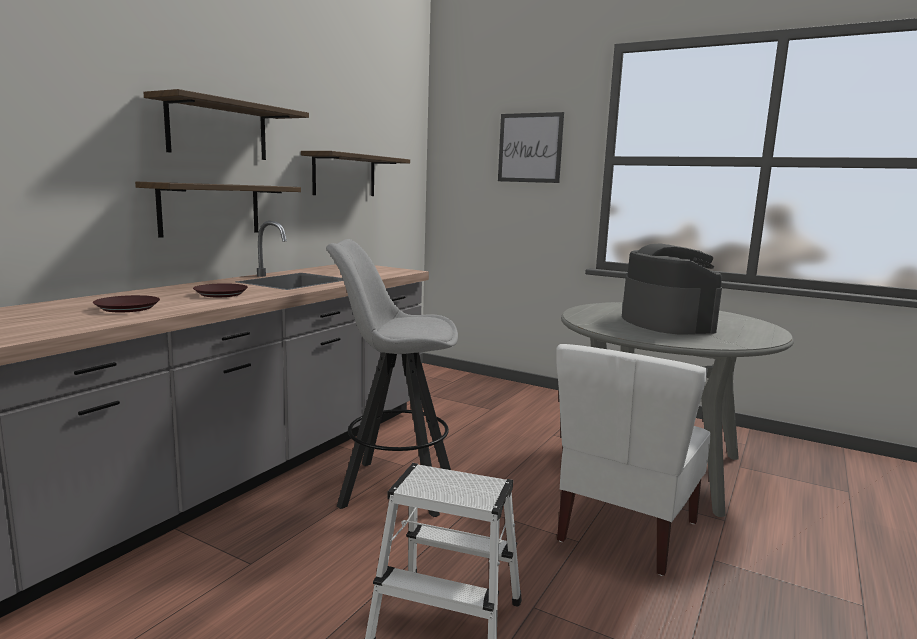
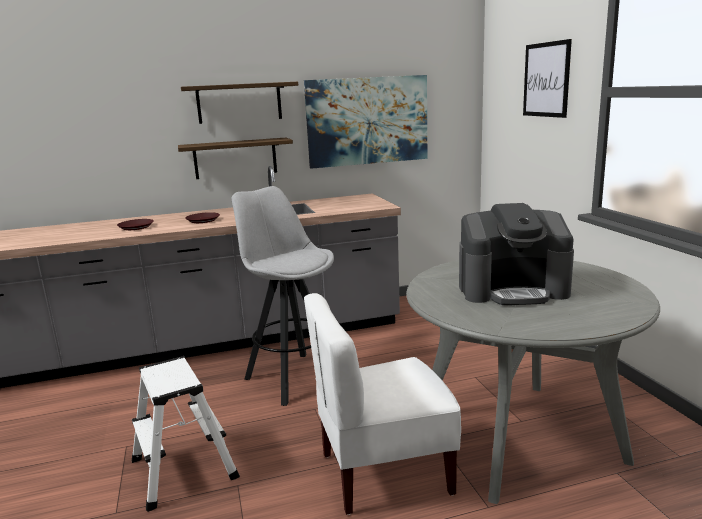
camera: 45 degrees right, 5 degrees up
shelf [301,151,410,196] -> picture [304,75,427,169]
coffee machine [622,243,722,334] -> coffee machine turned 60 degrees clockwise [459,203,574,305]

